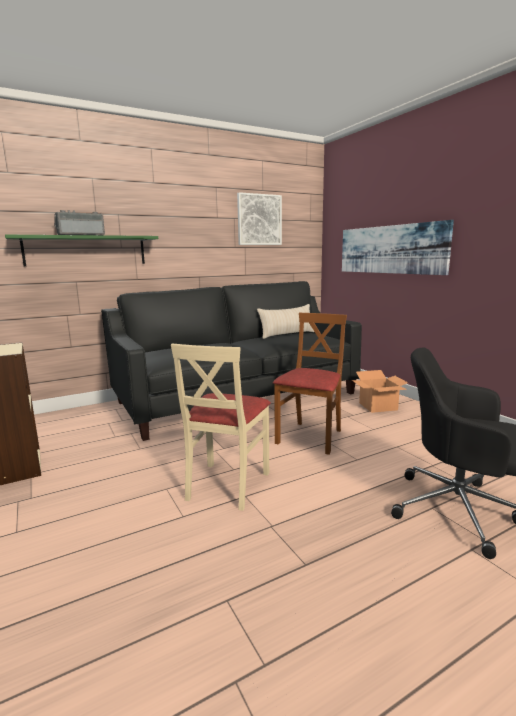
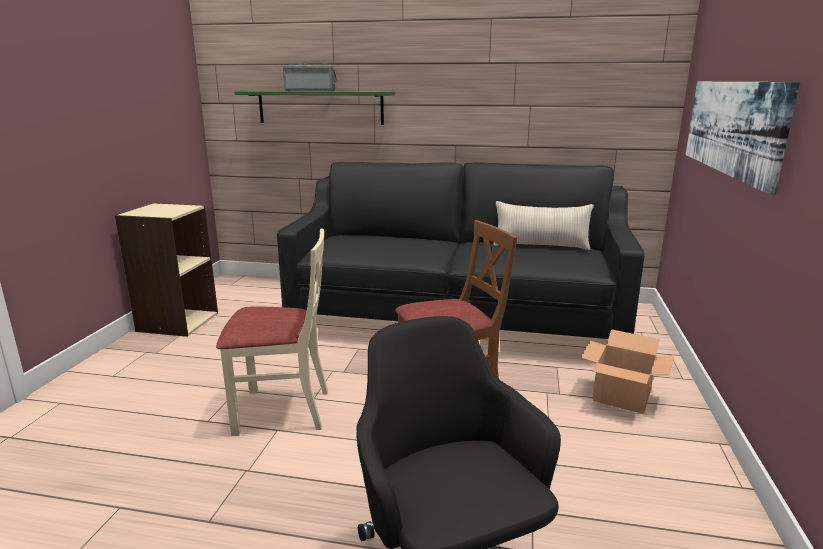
camera: 40 degrees right, 5 degrees up
beige chair [171,343,271,511] -> beige chair turned 150 degrees counterclockwise [216,229,328,436]
picture [237,192,282,245] -> none

